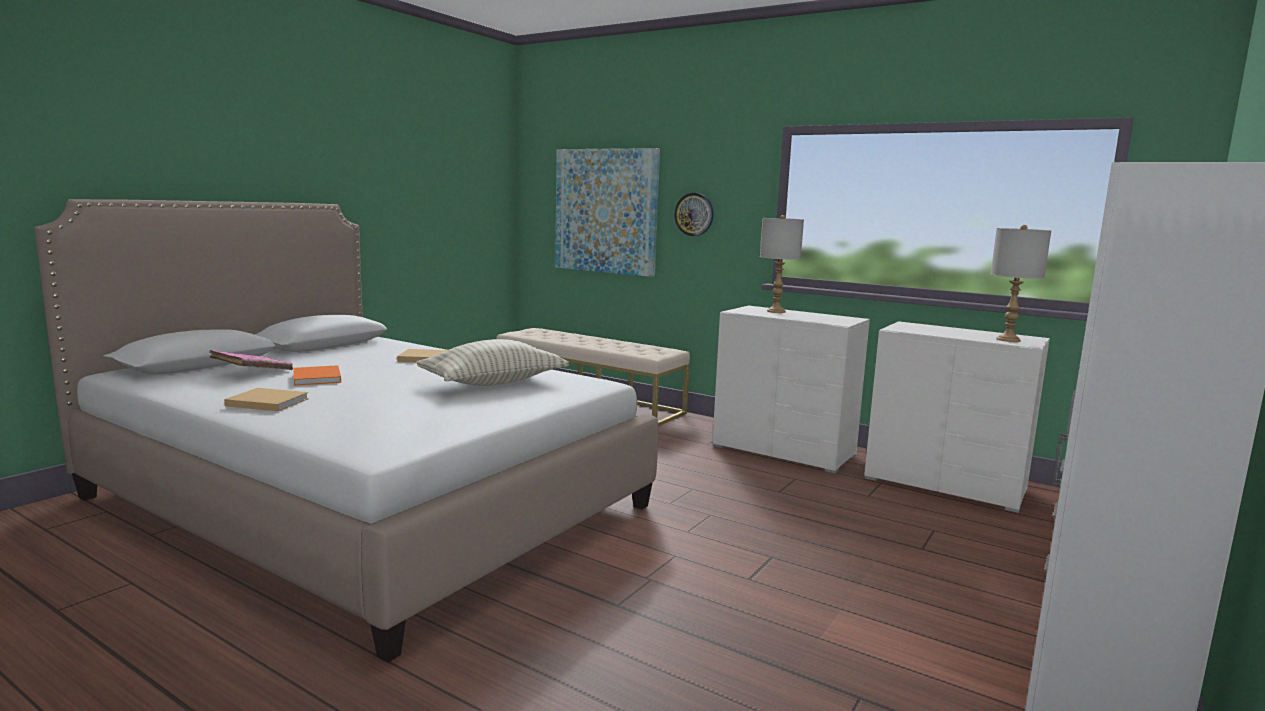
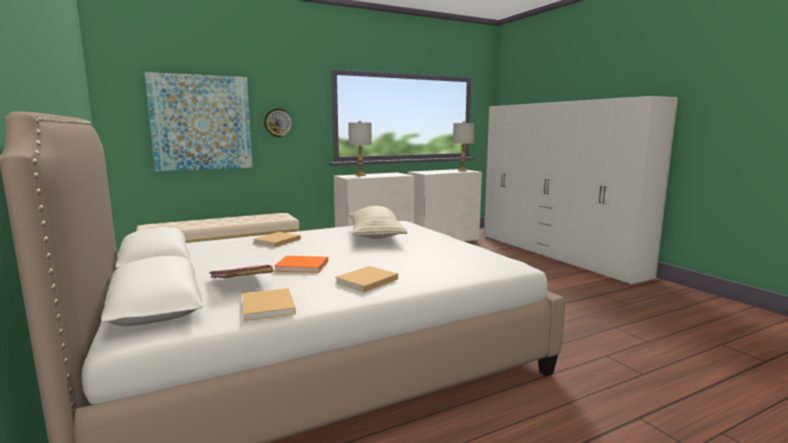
camera: 60 degrees left, 0 degrees up
none -> beige book [242,288,296,321]

